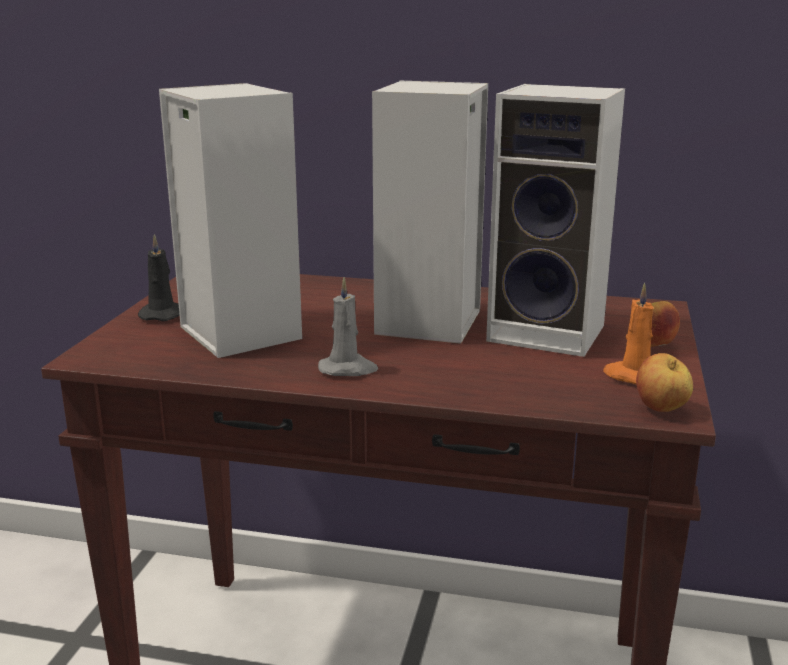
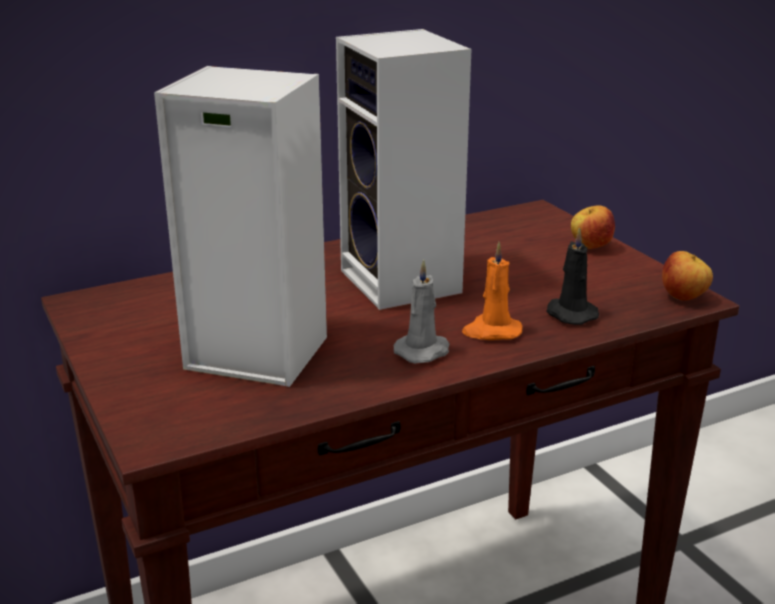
camera: 40 degrees left, 5 degrees up
black candle [138,234,179,321] -> black candle moved to [546,227,599,325]
speaker [486,84,625,357] -> none
orange candle [603,283,654,384] -> orange candle moved to [462,242,523,340]

